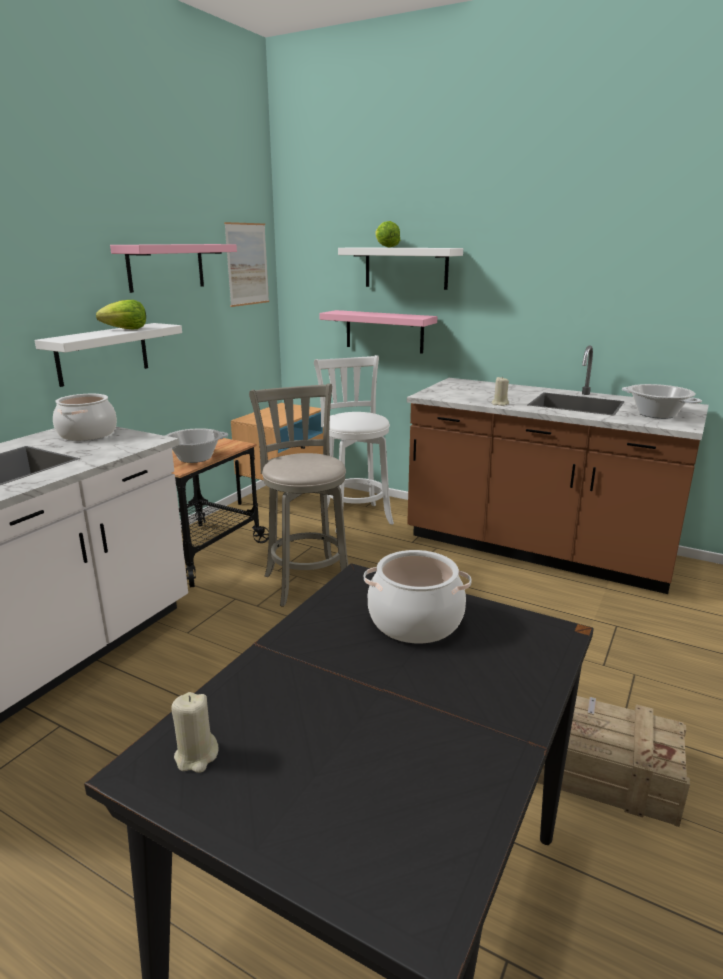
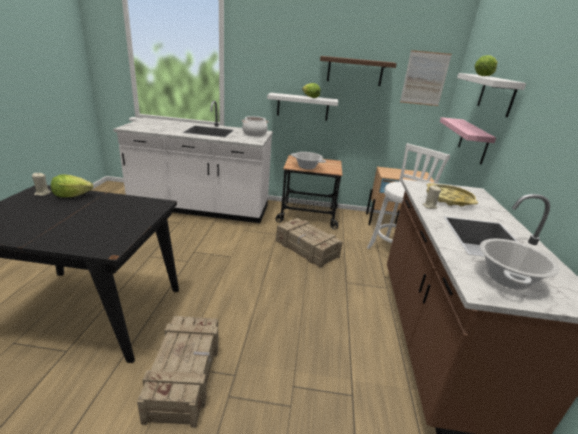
camera: 65 degrees right, 5 degrees up
pink shelf [110,244,237,293] -> brown shelf [320,56,397,86]
grey stool [249,383,348,607] -> crate [276,218,342,268]
cooking pot [364,550,472,643] -> none
none -> lettuce [51,174,93,197]
none -> yellow tray [426,183,478,206]

